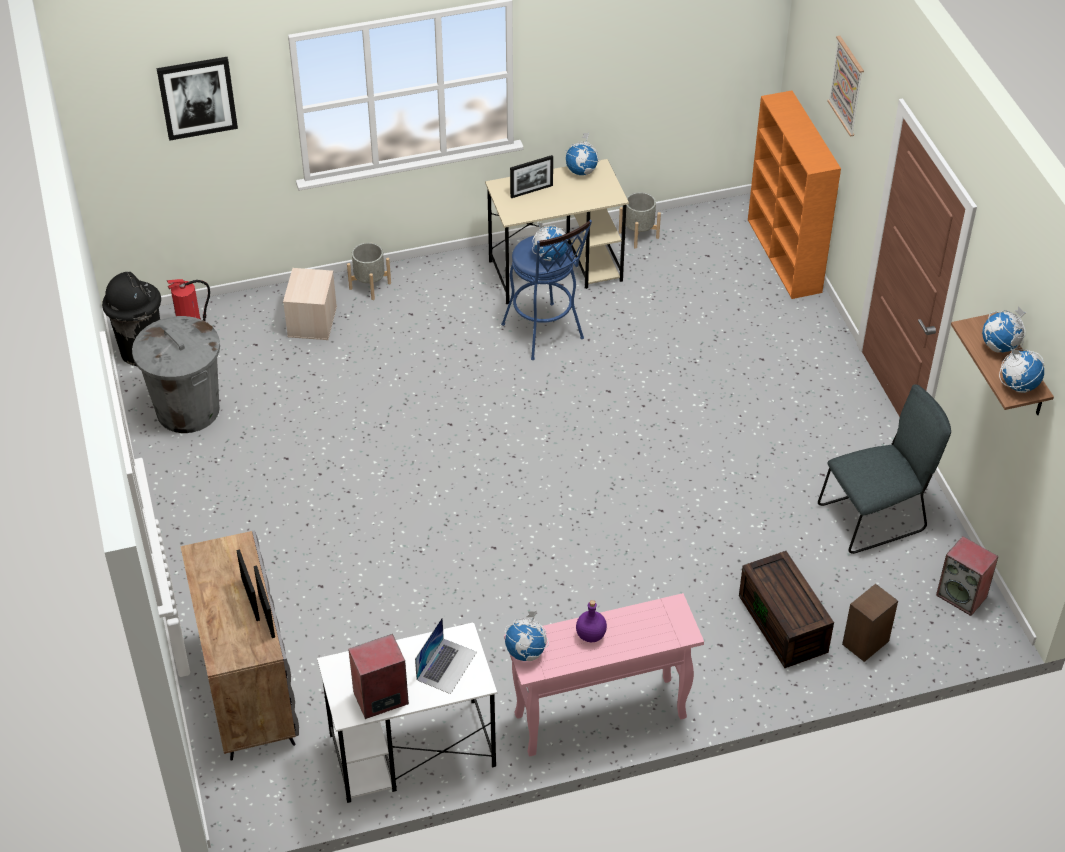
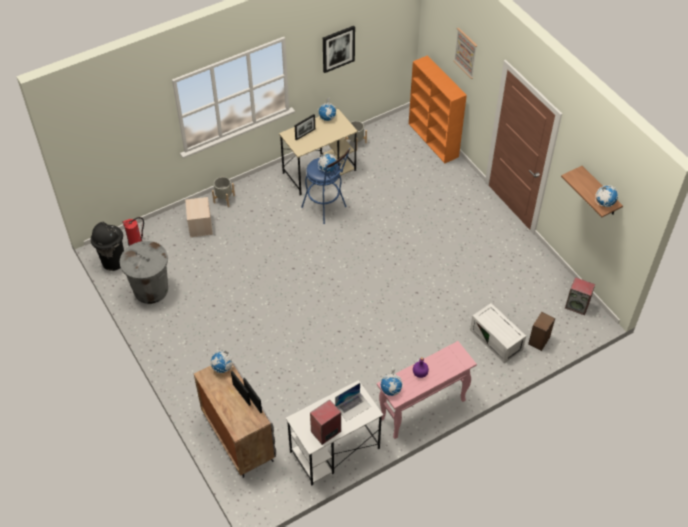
camera: 15 degrees left, 5 degrees up
picture [157,57,238,141] -> picture moved to [323,26,355,73]
laptop [415,618,477,694] -> laptop turned 45 degrees clockwise [335,383,371,421]
brown storage box [739,551,834,668] -> white storage box [470,303,526,363]
grey chair [818,384,951,554] -> none
globe [982,307,1026,353] -> globe moved to [211,351,233,373]

